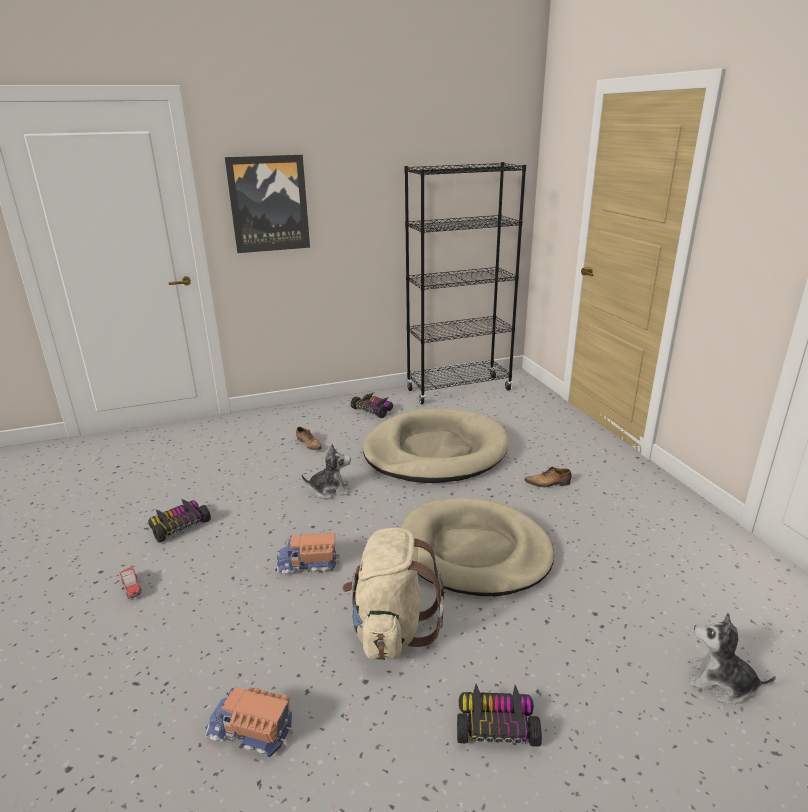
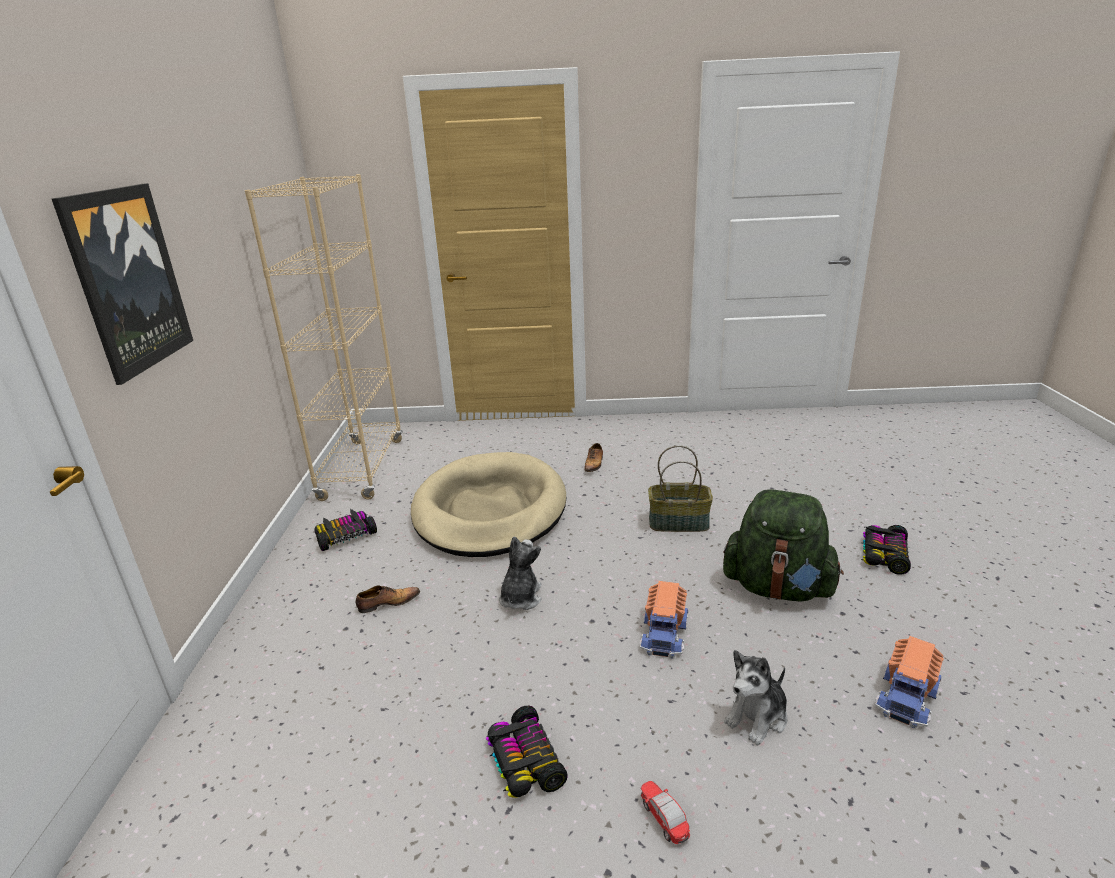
camera: 70 degrees left, 0 degrees up
toy car [120,567,141,599] -> toy car turned 105 degrees counterclockwise [640,781,690,844]
beige backpack [342,528,444,660] -> green backpack [723,489,844,602]
beige dog bed [401,498,554,596] -> basket [648,445,713,532]
black bookcase [404,162,526,404] -> beige bookcase [245,174,403,501]
plush toy [689,613,776,704] -> plush toy moved to [724,650,787,745]

